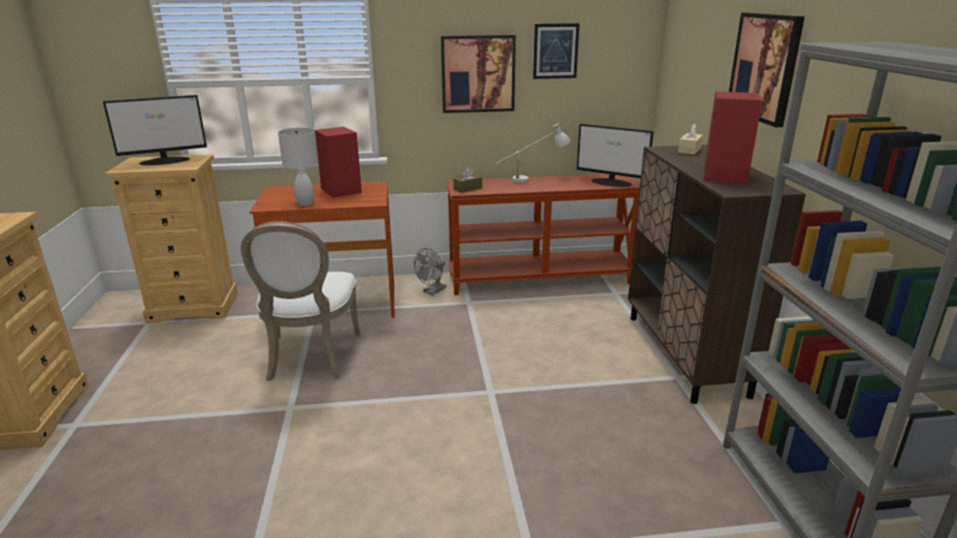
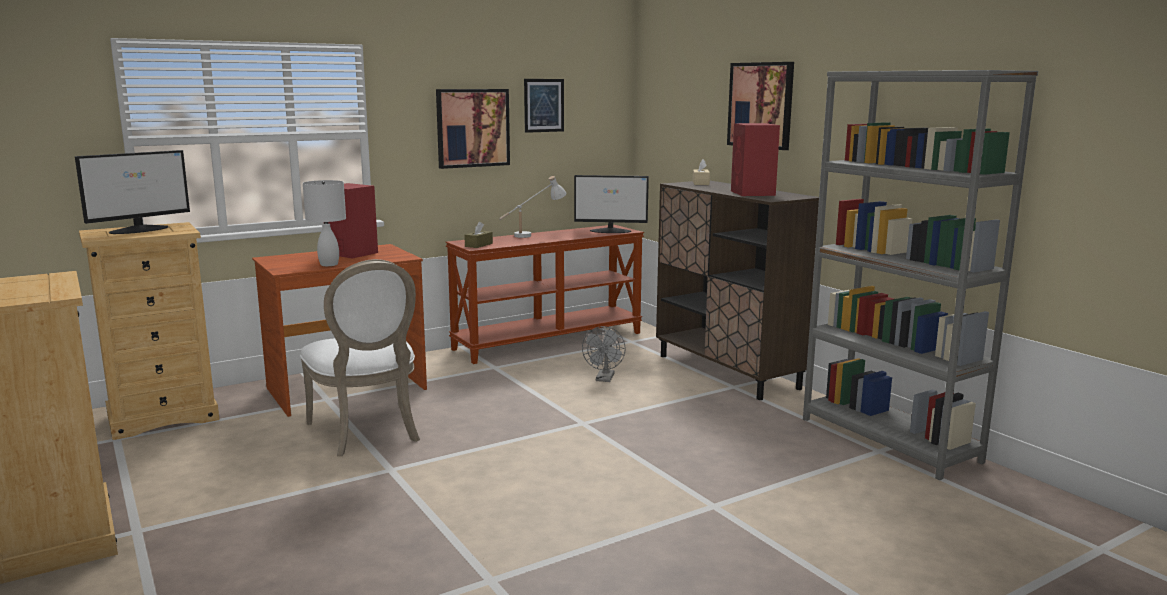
camera: 25 degrees left, 10 degrees down
grey fan [414,248,446,295] -> grey fan moved to [582,326,626,382]

